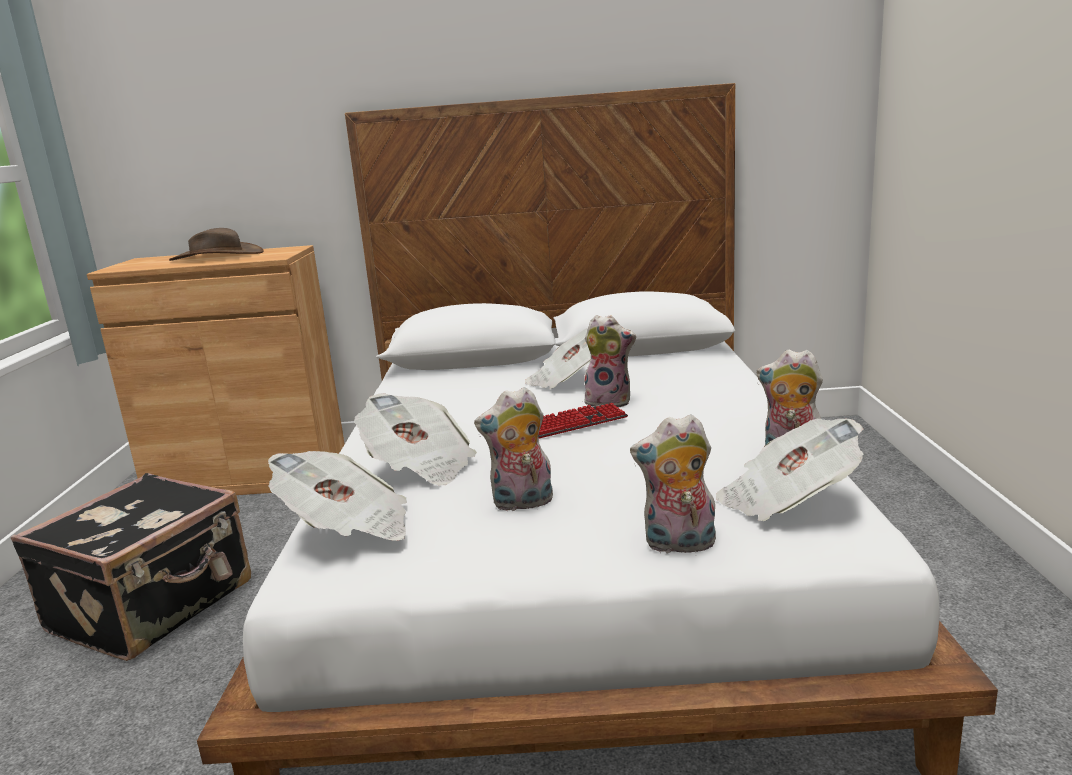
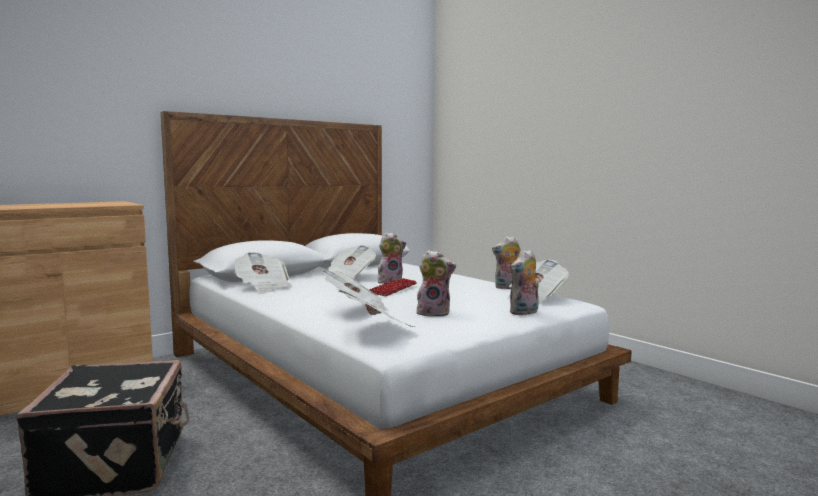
camera: 40 degrees left, 10 degrees down
brown hat [169,228,263,261] -> none
plush toy [474,387,553,511] -> plush toy turned 120 degrees counterclockwise [417,250,456,317]
none -> newspaper [235,252,290,293]

